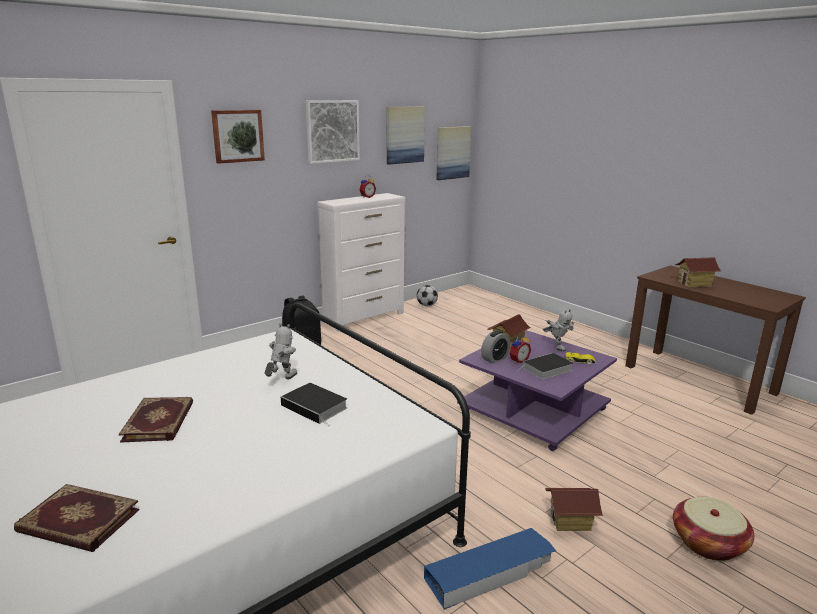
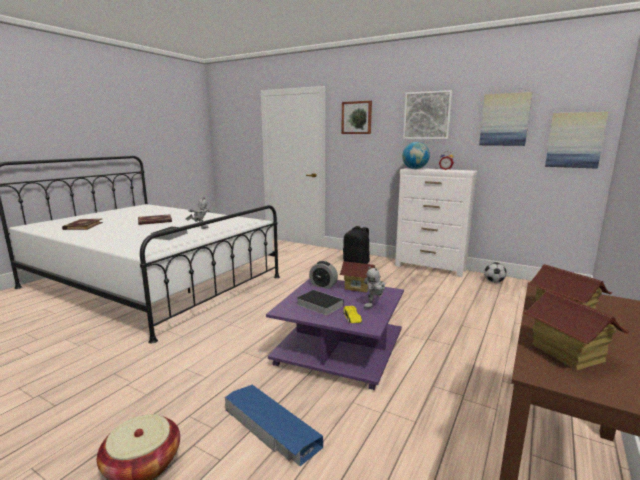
camera: 70 degrees right, 5 degrees down
blue storage box [424,528,556,610] -> blue storage box moved to [225,385,324,466]
alarm clock [509,334,531,364] -> none
toy house [545,488,603,531] -> toy house moved to [523,290,630,370]
none -> globe [402,142,430,169]

